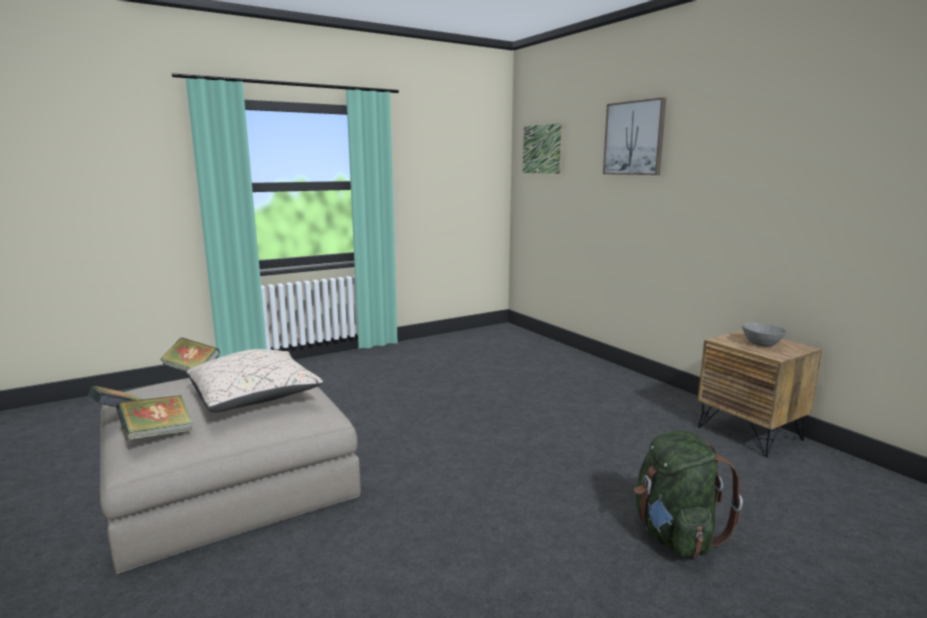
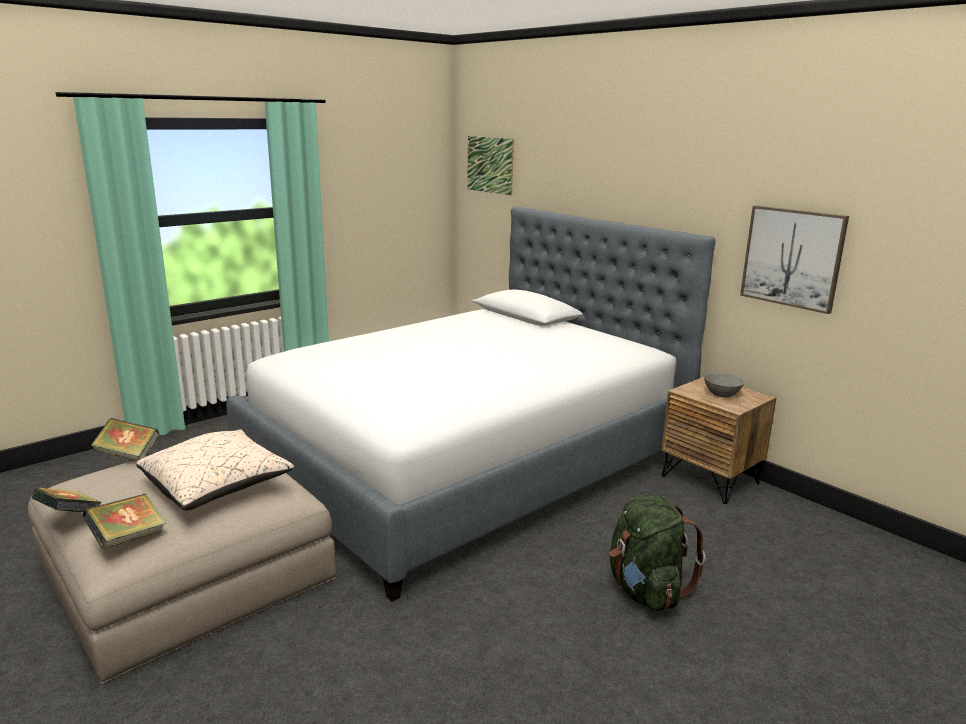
camera: 10 degrees left, 5 degrees up
picture [603,97,666,175] -> picture moved to [740,206,849,314]
none -> bed [226,206,715,602]

